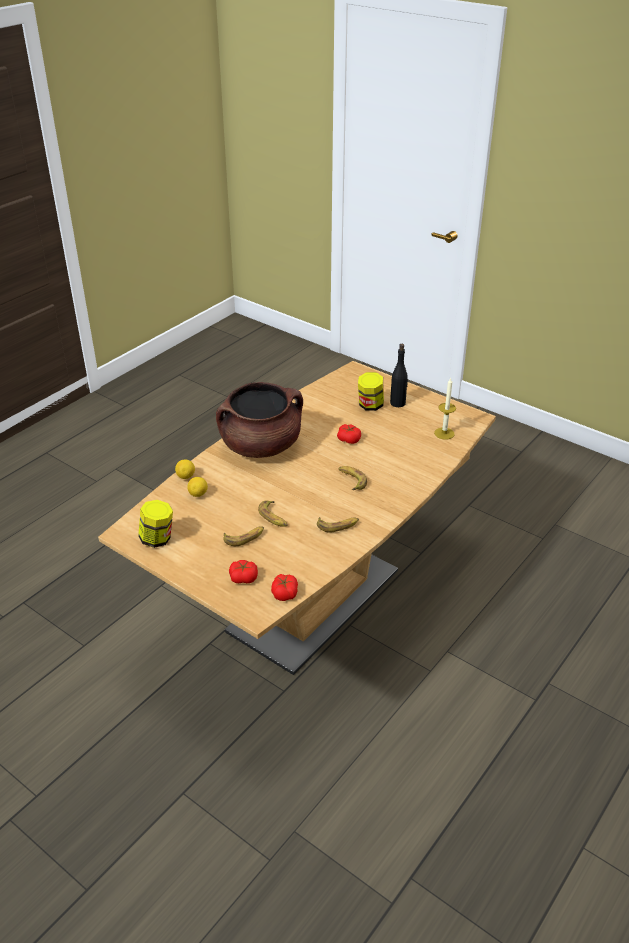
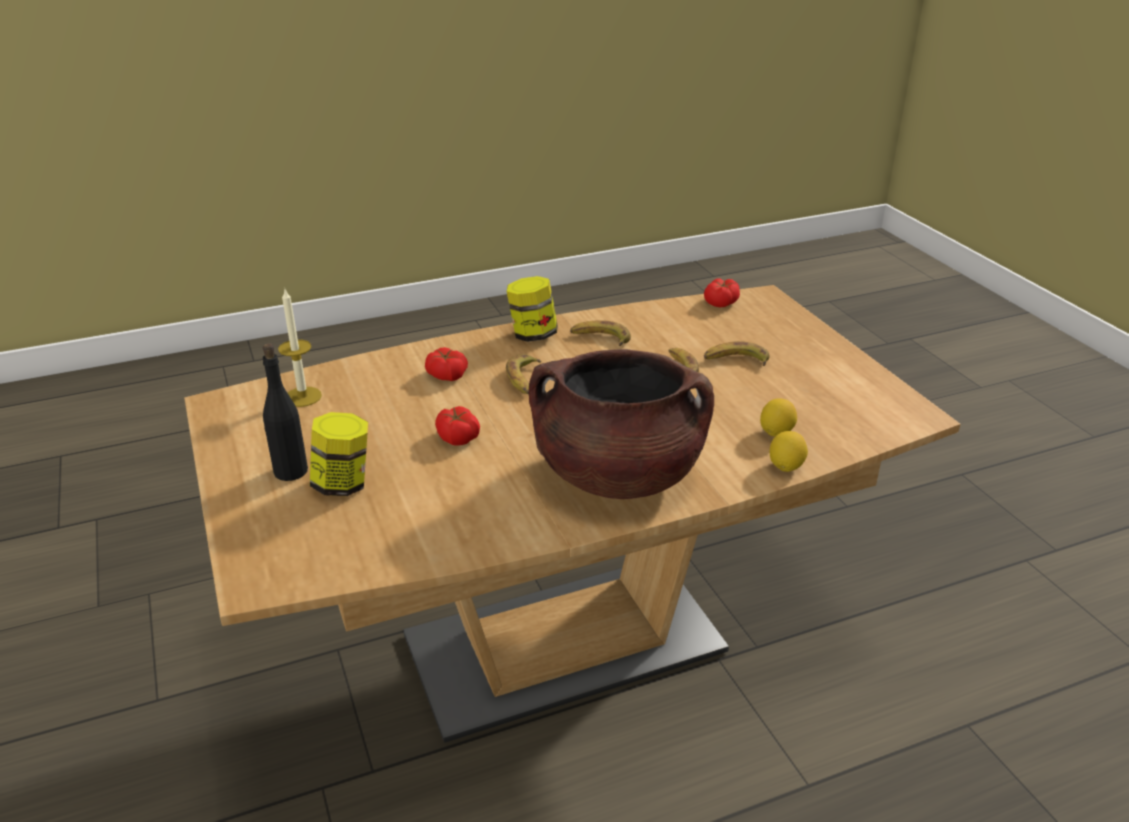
camera: 150 degrees left, 5 degrees down
jar [138,500,173,548] -> jar moved to [507,276,558,342]
tomato [229,560,258,583] -> tomato moved to [425,347,468,381]

